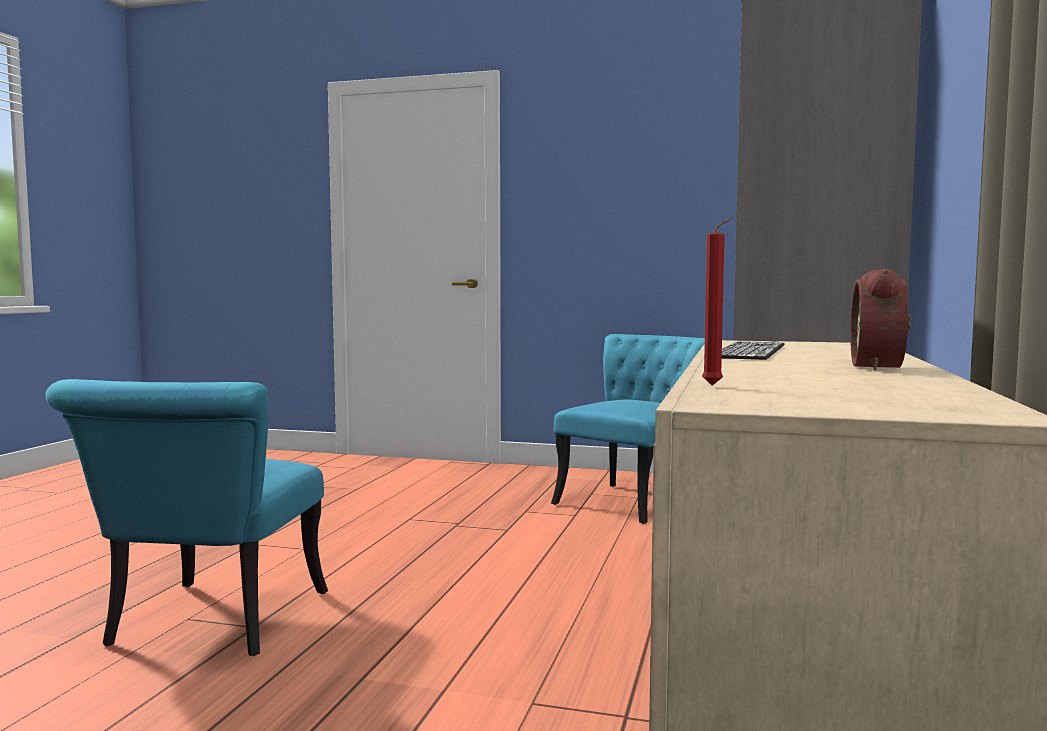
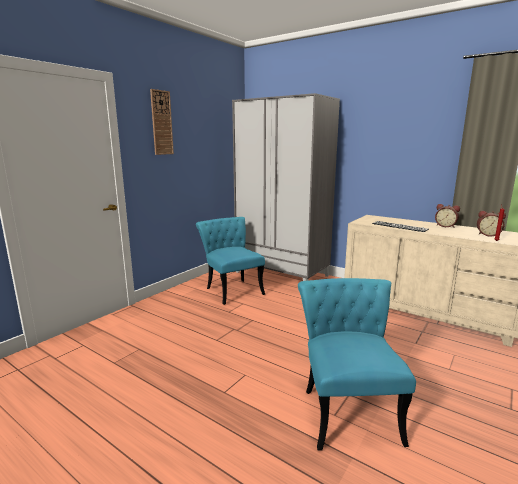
camera: 70 degrees left, 10 degrees up
turquoise chair [46,379,328,656] -> turquoise chair turned 120 degrees counterclockwise [298,278,416,451]
none -> wall clock [150,89,174,155]
none -> alarm clock [477,211,506,237]

